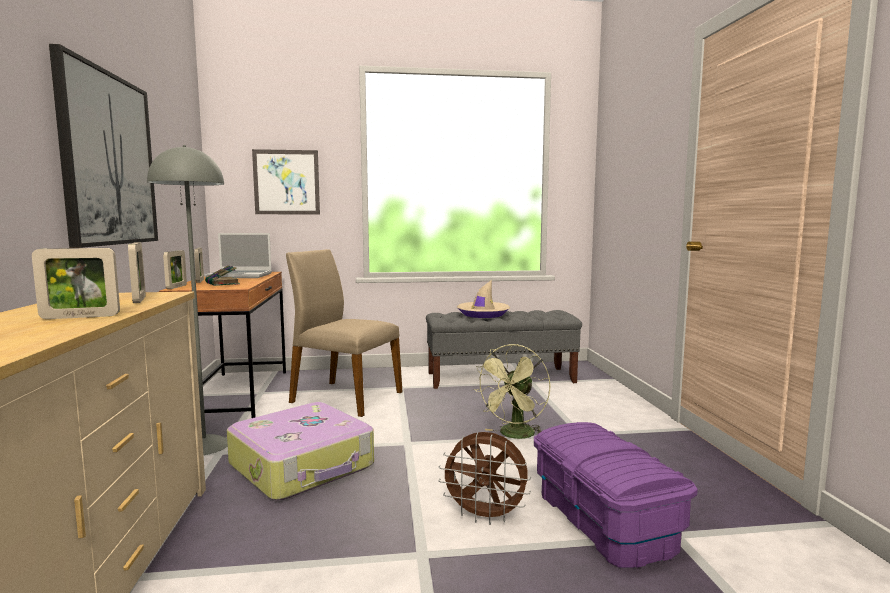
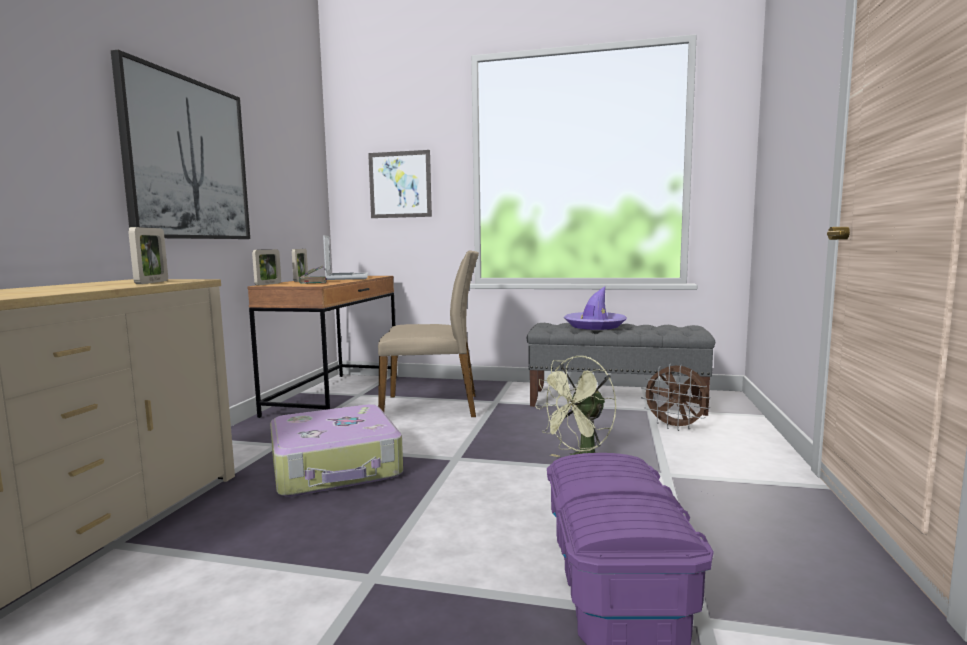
camera: 20 degrees right, 0 degrees up
picture frame [32,248,120,319] -> none
grey floor lamp [147,145,228,455] -> none
laptop [204,233,272,278] -> laptop turned 120 degrees counterclockwise [323,235,368,280]
beige chair [286,249,402,417] -> beige chair turned 135 degrees clockwise [378,250,479,417]
brown fan [439,432,531,525] -> brown fan moved to [641,364,710,431]
beige hat [457,280,510,318] -> purple hat [564,286,627,330]

